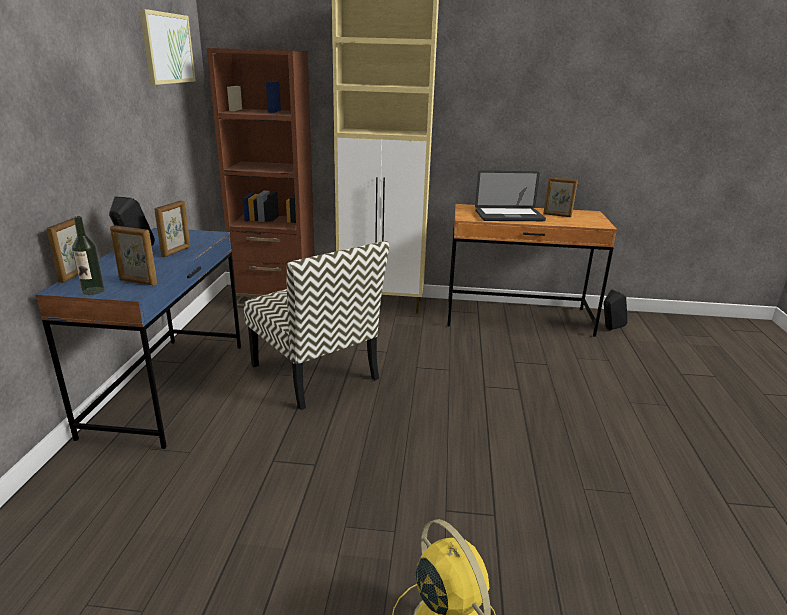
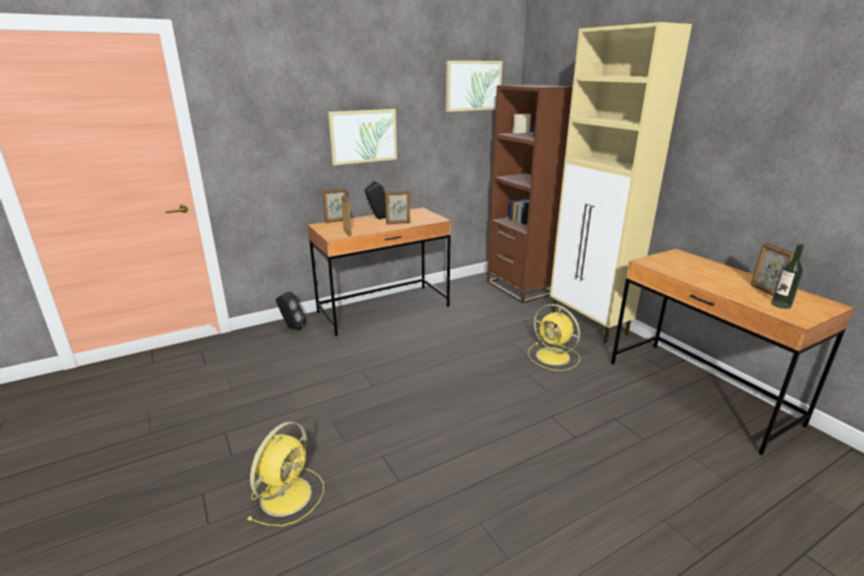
camera: 55 degrees right, 0 degrees up
blue desk [35,228,241,449] -> brown desk [308,207,451,336]
bottle [72,216,105,295] -> bottle moved to [771,244,804,309]
chair [244,241,389,410] -> none
laptop [475,171,546,221] -> none
black speaker [604,289,628,330] -> black speaker moved to [276,291,306,330]
none -> picture [328,109,397,165]
none -> yellow fan [528,304,580,371]

